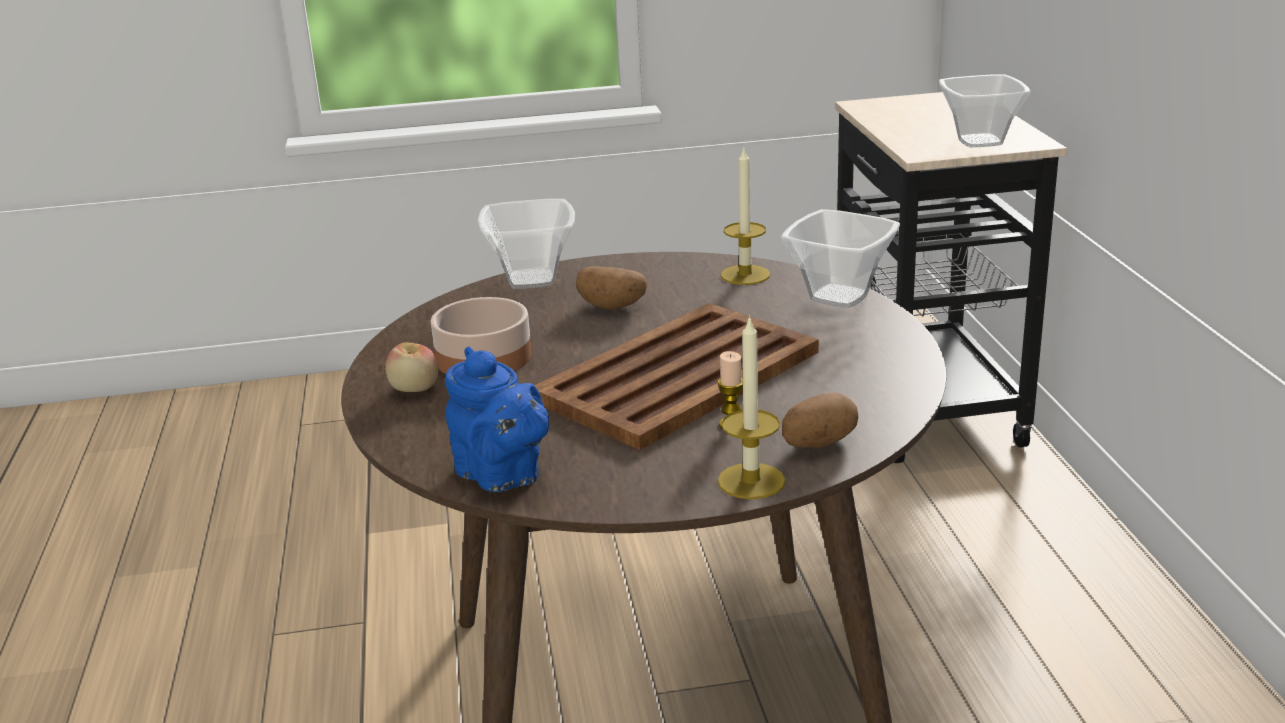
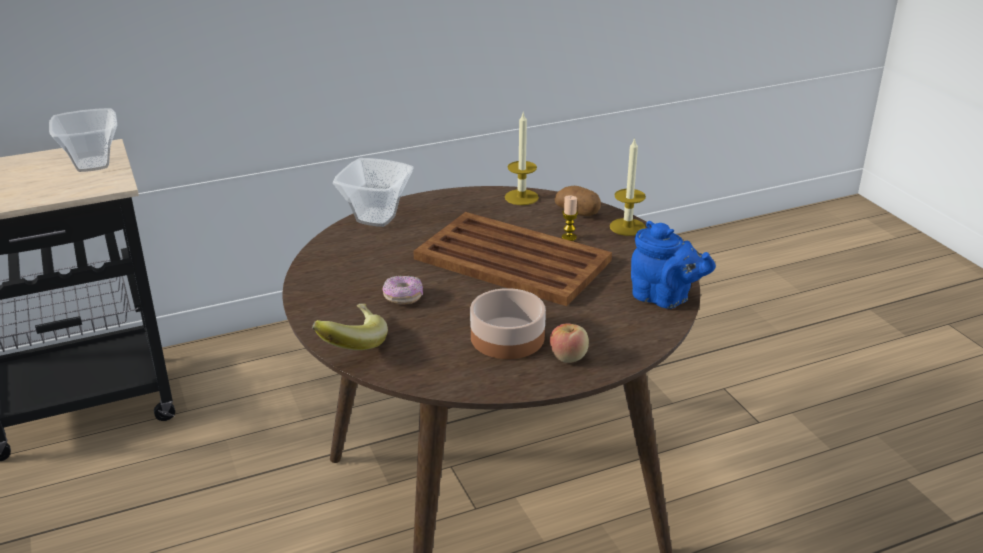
camera: 105 degrees left, 5 degrees up
blue teapot [445,346,549,492] -> blue teapot turned 90 degrees clockwise [631,221,716,309]
bowl [478,199,575,289] -> banana [312,304,388,350]
potato [576,266,648,310] -> donut [383,276,423,304]
candle [721,147,770,285] -> candle moved to [505,113,539,205]

